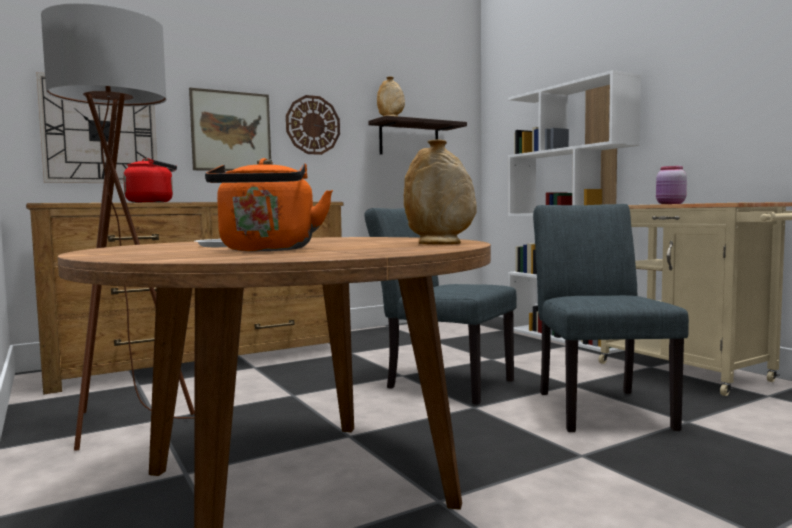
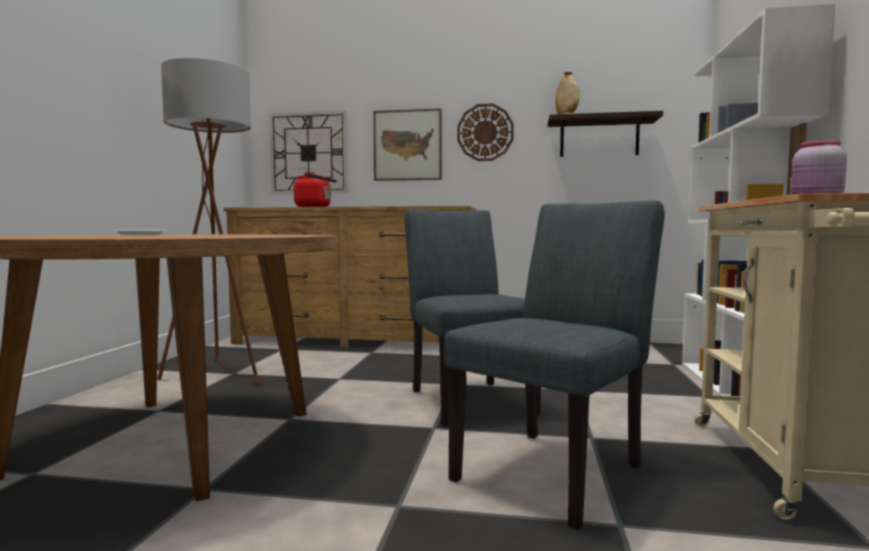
camera: 40 degrees right, 0 degrees up
orange kettle [205,158,333,251] -> none
beige vase [404,140,477,245] -> none

